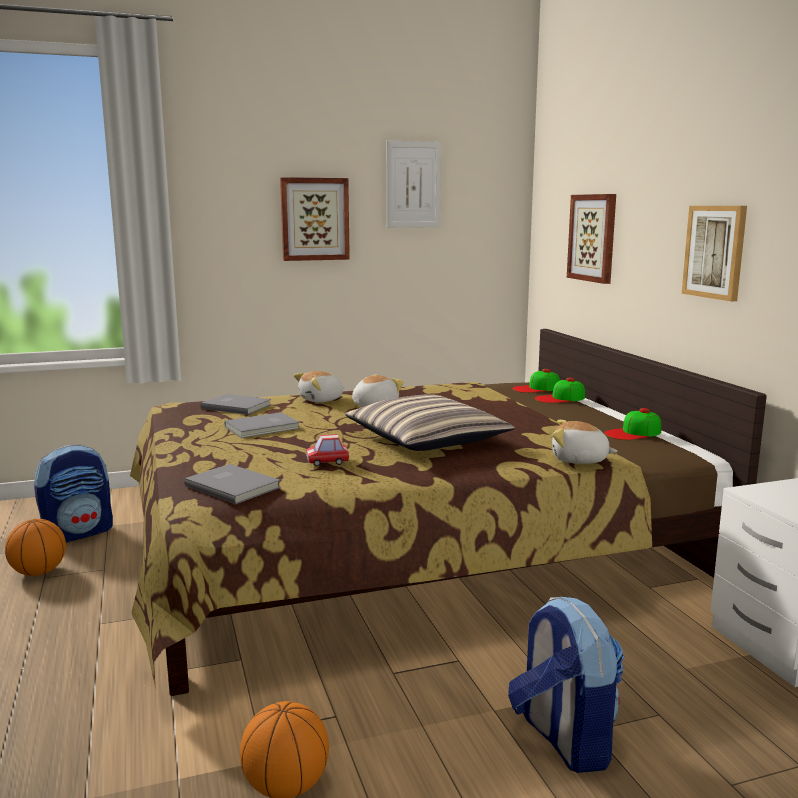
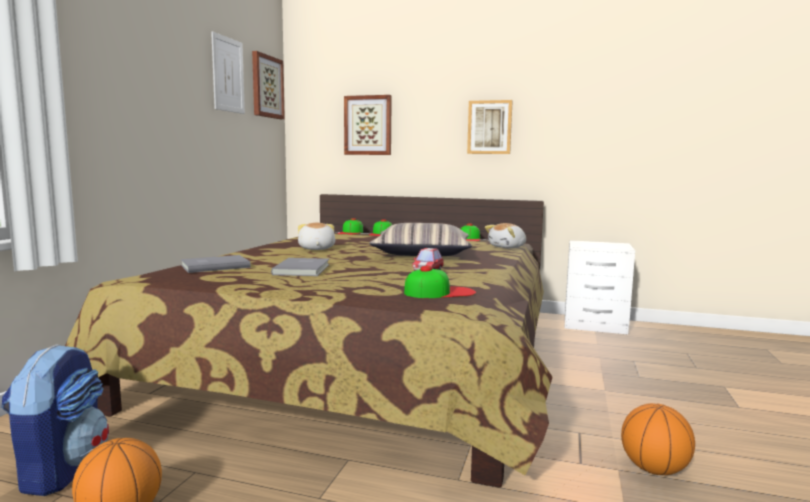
camera: 55 degrees left, 5 degrees down
grey book [184,464,280,504] -> cap [404,266,476,298]
picture [280,177,350,261] -> picture moved to [252,51,285,119]
plush toy [294,371,345,403] -> none
backpack [508,597,624,773] -> none

